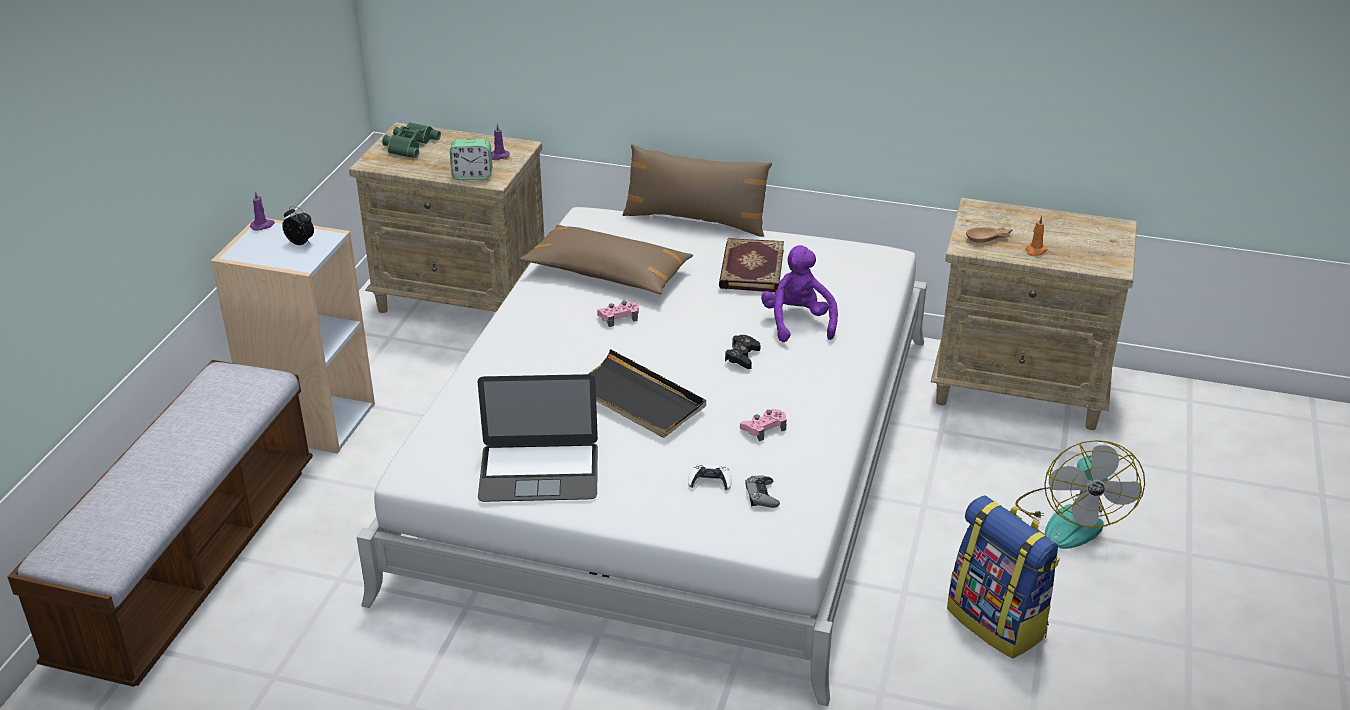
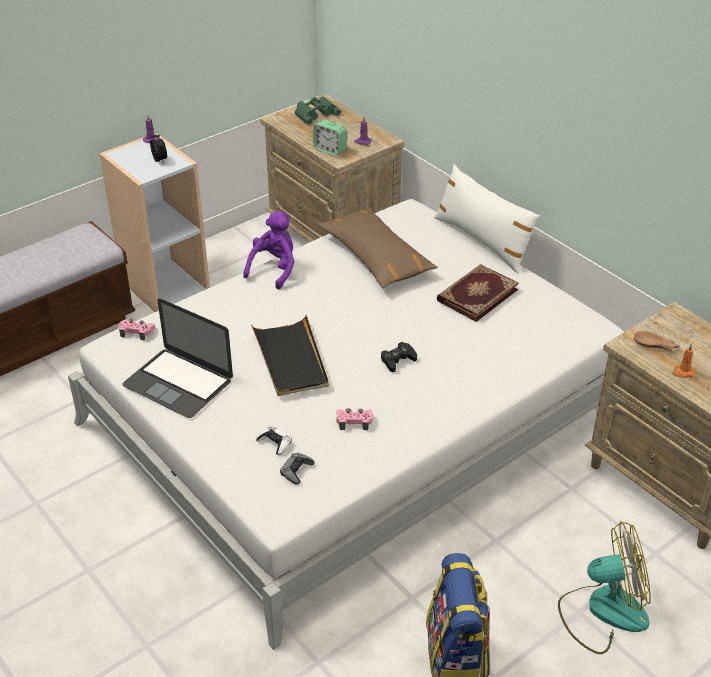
camera: 35 degrees right, 5 degrees up
pink game controller [597,301,639,327] -> pink game controller moved to [119,319,155,340]
brown pillow [623,144,772,237] -> white pillow [434,164,540,273]
purple plush toy [761,245,838,342] -> purple plush toy moved to [243,211,294,290]
fan [1015,440,1145,549] -> fan turned 135 degrees counterclockwise [558,521,651,654]

